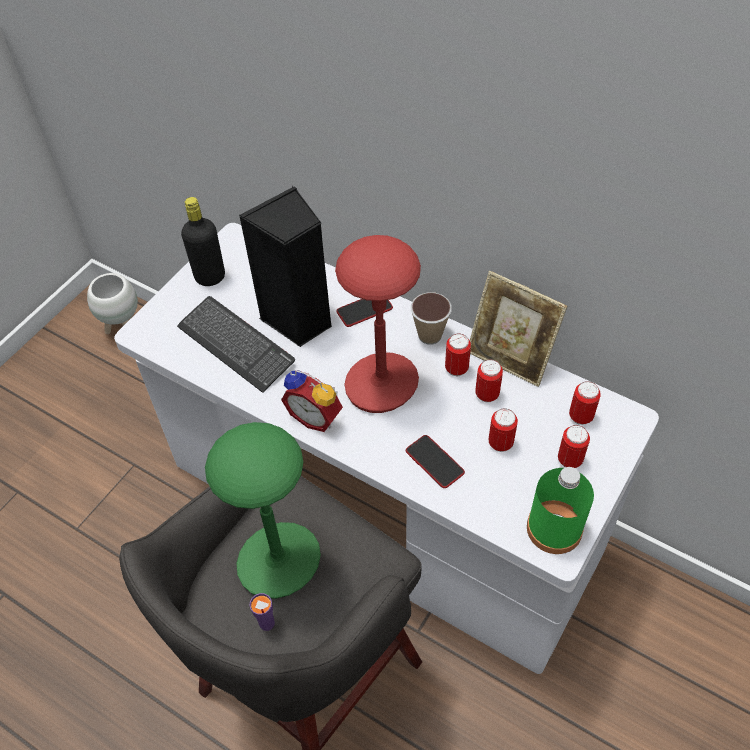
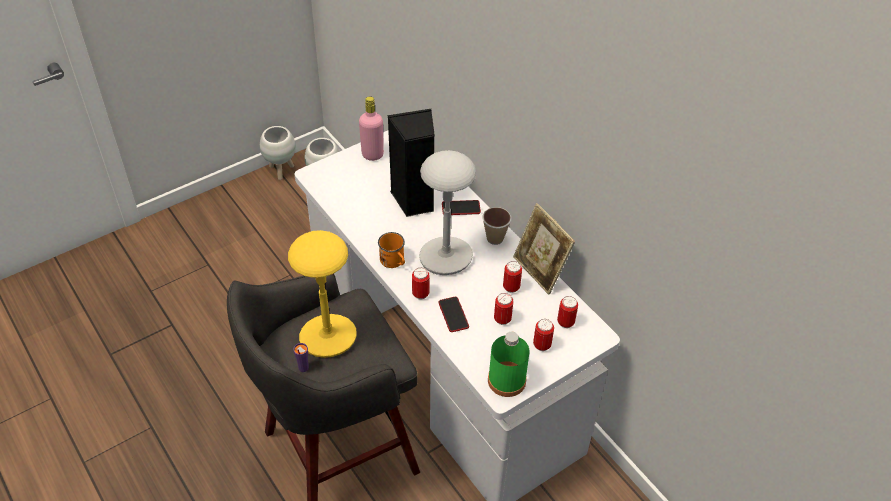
camera: 20 degrees right, 5 degrees down
keyboard [177,296,295,393] -> none
black bottle [181,197,225,286] -> pink bottle [359,96,384,161]
green table lamp [205,422,321,599] -> yellow table lamp [288,230,357,358]
alarm clock [281,370,343,432] -> orange mug [378,232,405,268]
red table lamp [335,235,421,413] -> grey table lamp [419,150,477,275]
can [445,334,471,376] -> can moved to [412,268,430,299]
none -> white planter [260,126,296,180]

